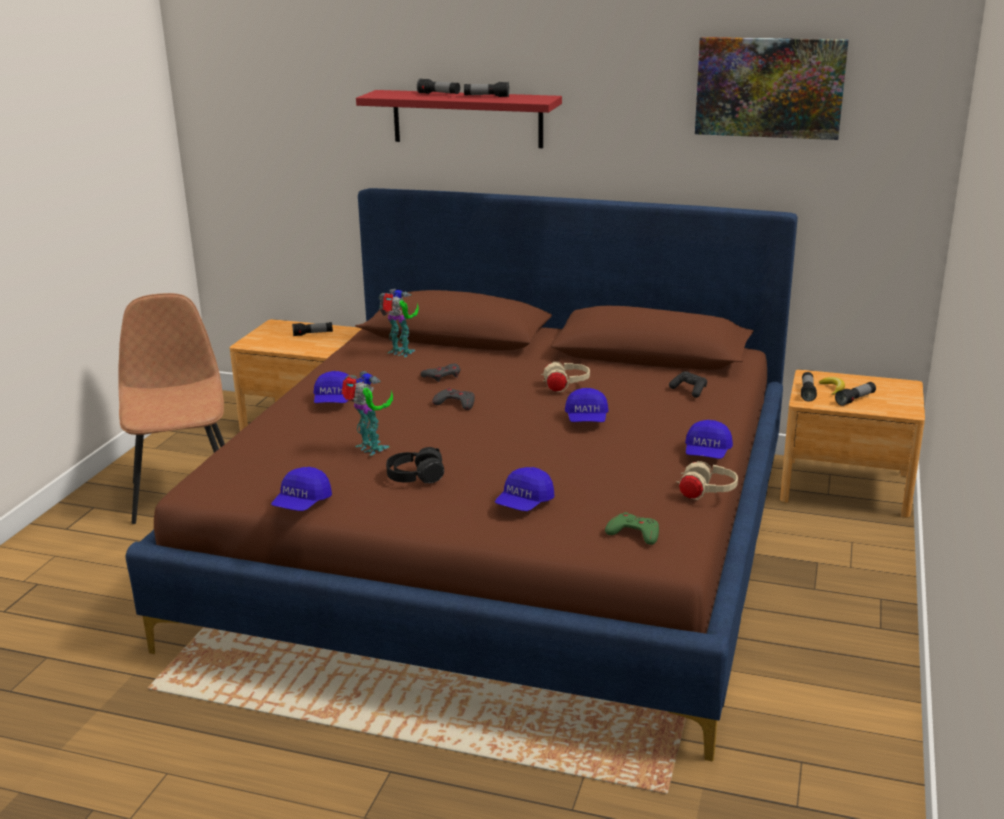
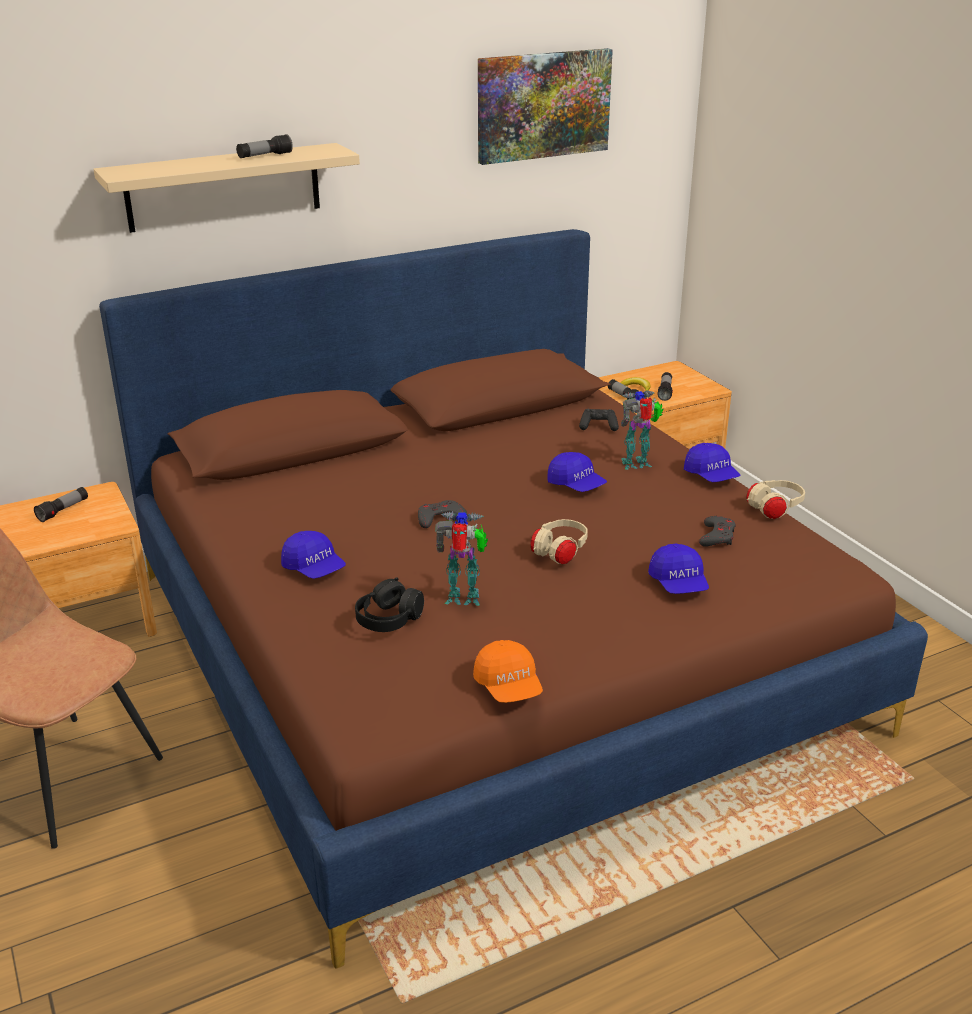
camera: 45 degrees left, 5 degrees up
blue cap [271,467,332,511] -> orange cap [473,640,543,703]
red shelf [356,90,562,148] -> beige shelf [94,143,360,233]
toy robot [379,289,419,357] -> toy robot moved to [621,390,663,470]
black headphones [386,447,444,484] -> black headphones moved to [355,578,424,632]
flashlight [417,78,460,94] -> none
grey game controller [421,364,460,382] -> grey game controller moved to [699,516,736,547]
beige headphones [541,362,590,392] -> beige headphones moved to [530,519,588,564]
green game controller [605,512,659,545] -> none

